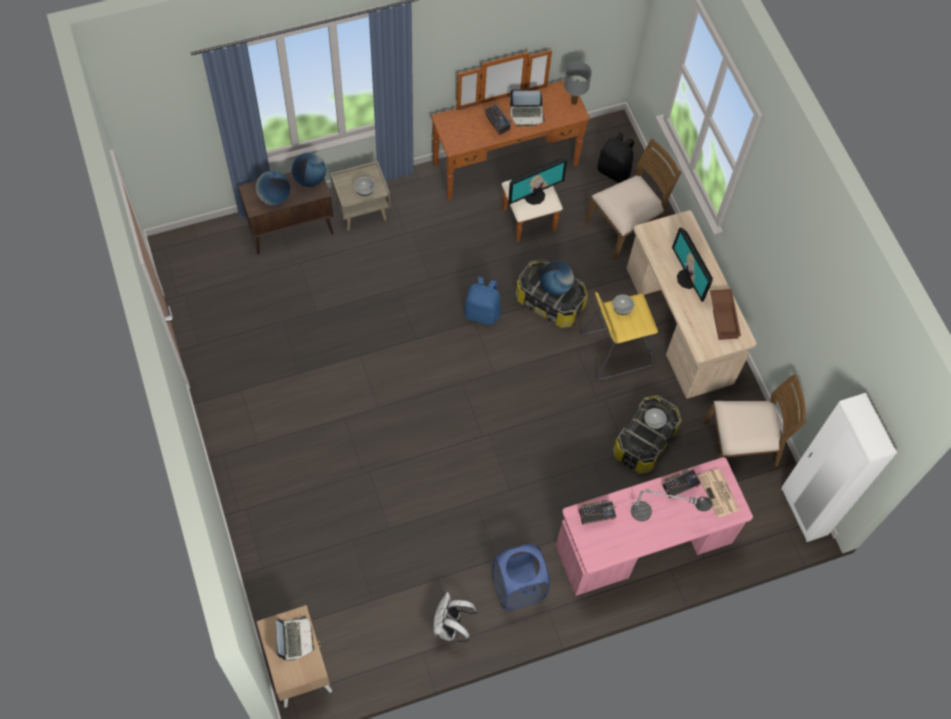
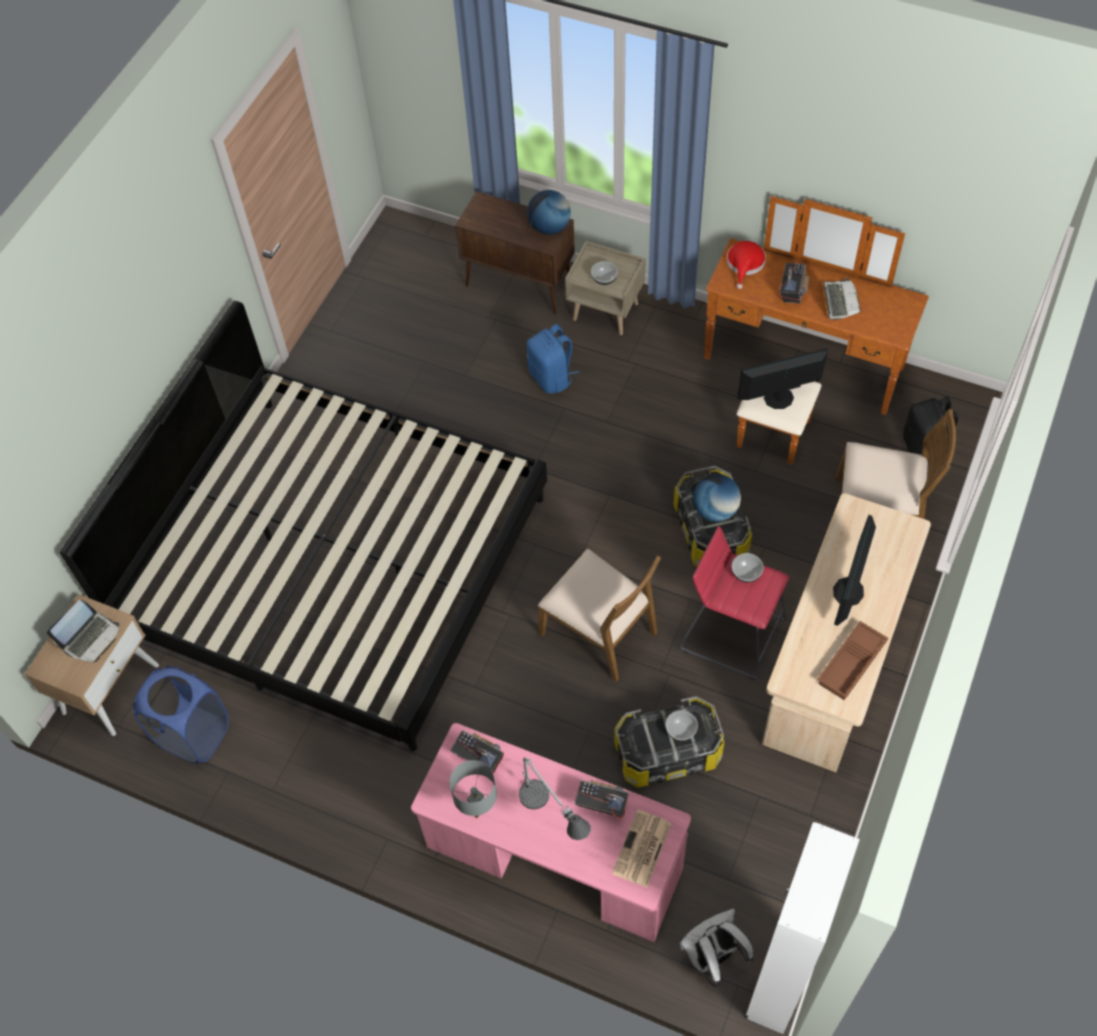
camera: 50 degrees right, 5 degrees down
globe [255,171,290,205] -> none
white backpack [433,592,477,642] -> white backpack moved to [680,908,753,987]
blue backpack [464,277,501,325] -> blue backpack moved to [527,324,579,394]
blue laundry basket [492,544,550,610] -> blue laundry basket moved to [133,666,229,764]
monitor [508,159,567,205] -> monitor turned 150 degrees clockwise [737,348,828,409]
laptop [509,89,546,127] -> laptop turned 135 degrees counterclockwise [822,275,861,320]
grey table lamp [564,62,592,105] -> grey table lamp moved to [449,760,497,818]
yellow stool [580,292,658,381] -> red stool [680,526,789,679]
brown chair [703,374,806,467] -> brown chair moved to [538,549,661,682]
none -> bed [60,301,547,751]
none -> red hat [727,241,766,289]

